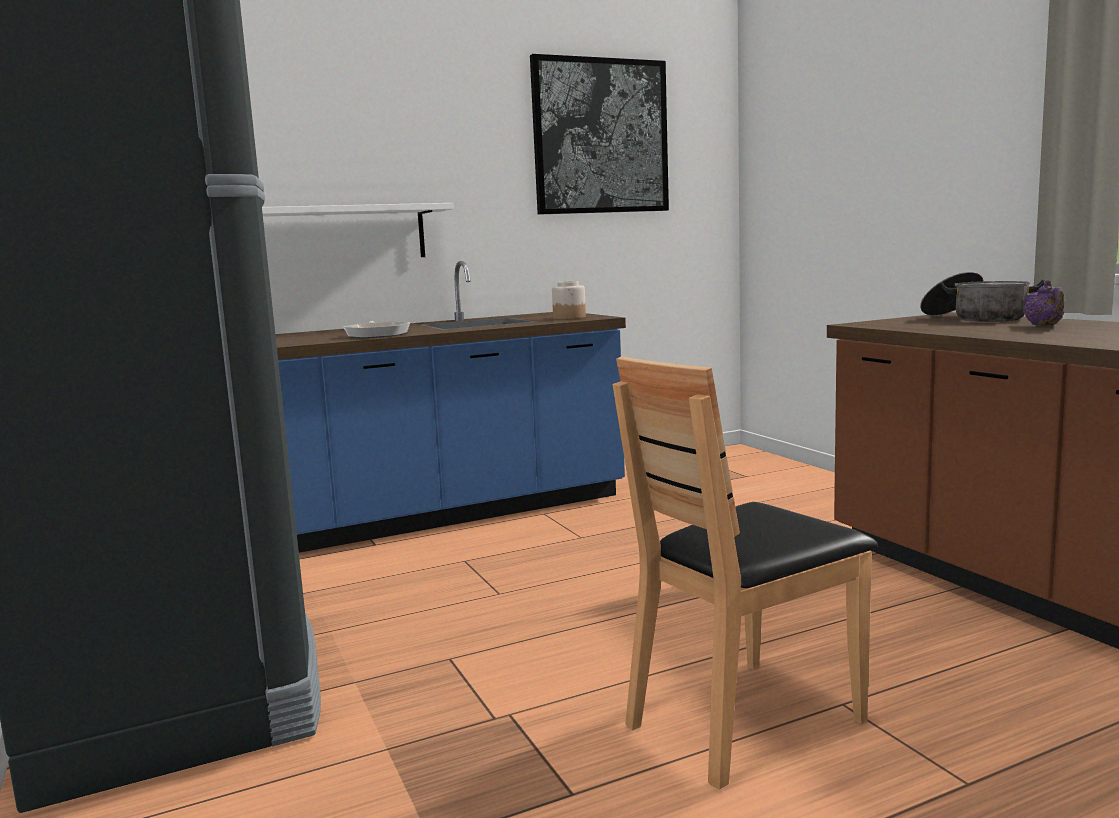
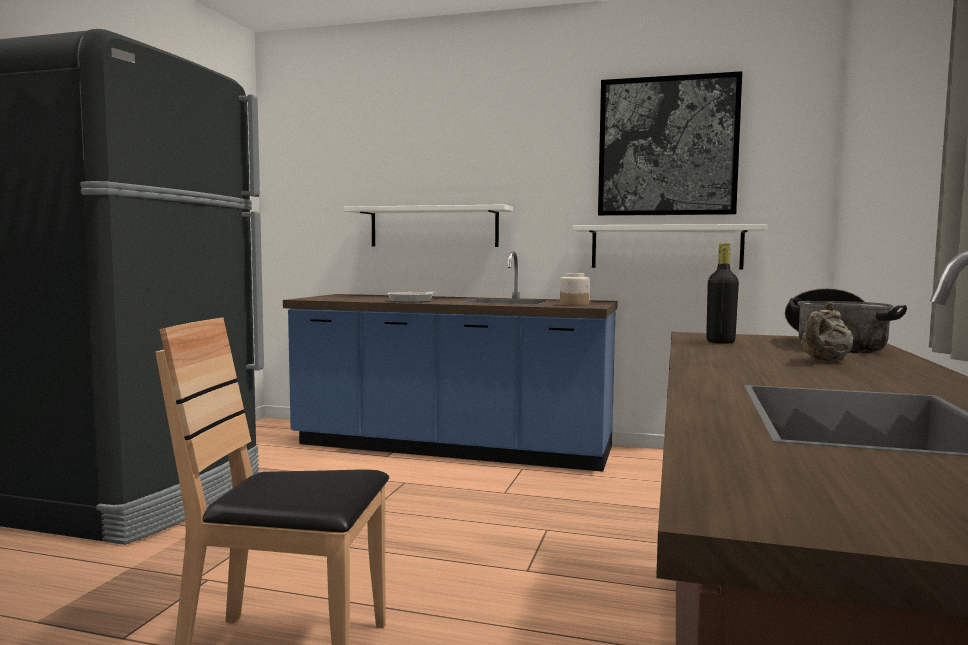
camera: 40 degrees right, 5 degrees down
purple teapot [1024,280,1065,326] -> beige teapot [801,302,853,362]
none -> white shelf [572,224,767,269]
none -> black bottle [706,243,739,344]

